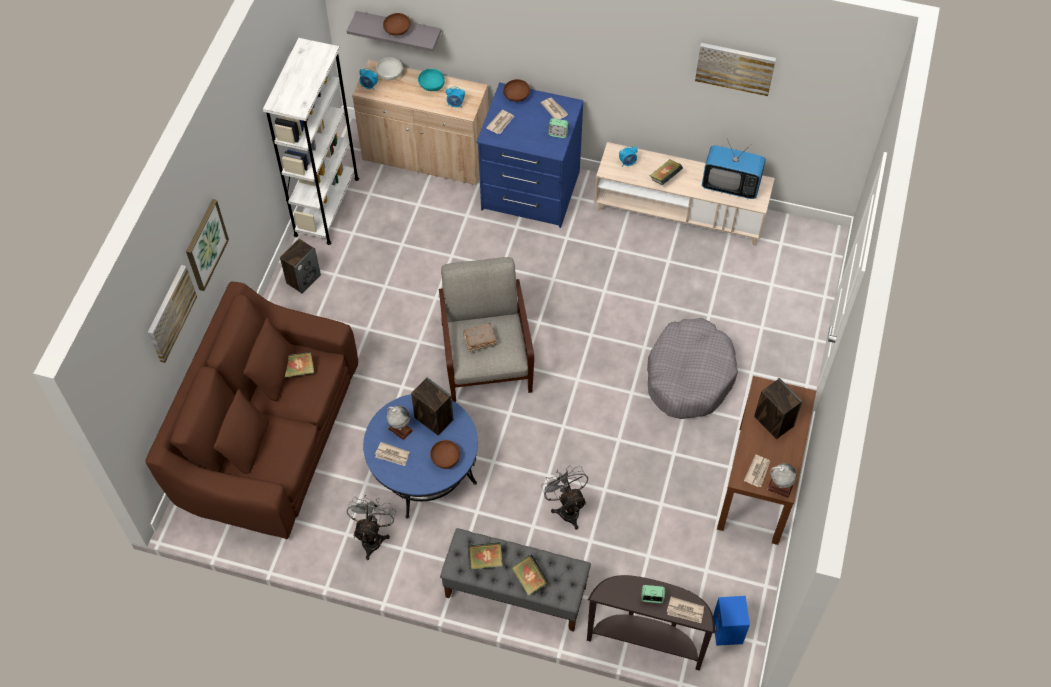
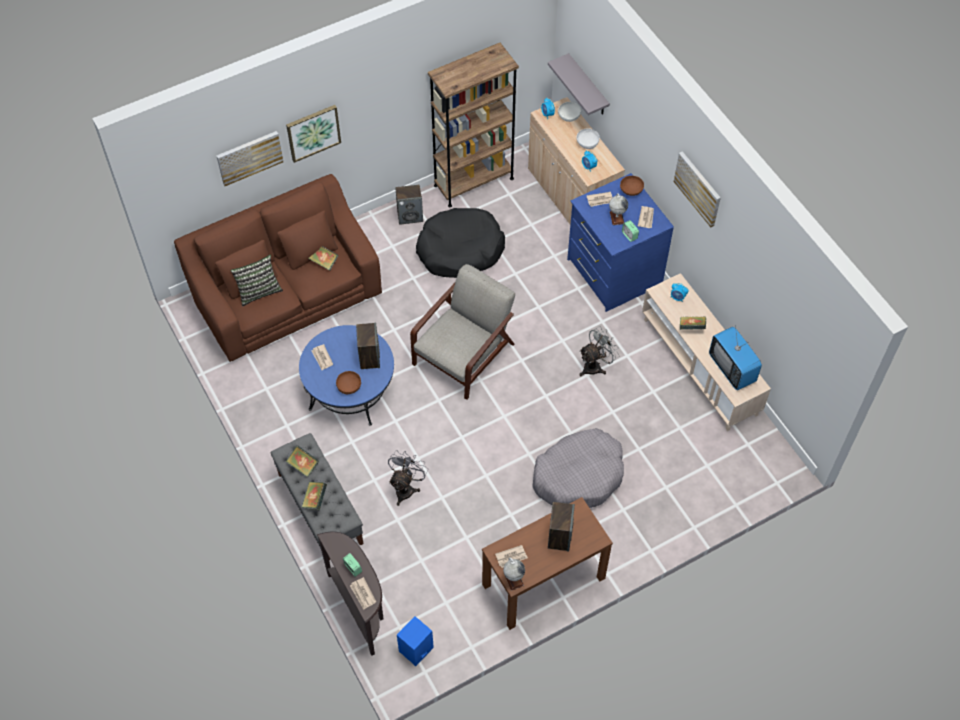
camera: 45 degrees right, 0 degrees up
white bookcase [263,38,359,245] -> brown bookcase [428,43,519,207]
grey fan [347,495,396,560] -> grey fan moved to [579,326,620,376]
brown bowl [383,13,410,36] -> none
globe [387,406,413,440] -> globe moved to [609,193,628,225]
turquoise bowl [418,69,445,91] -> white bowl [576,128,600,149]
brown book [463,323,497,352] -> none
picture [695,43,776,96] -> picture moved to [674,151,721,228]
none -> pillow [230,255,283,306]
none -> black dog bed [416,208,505,278]

